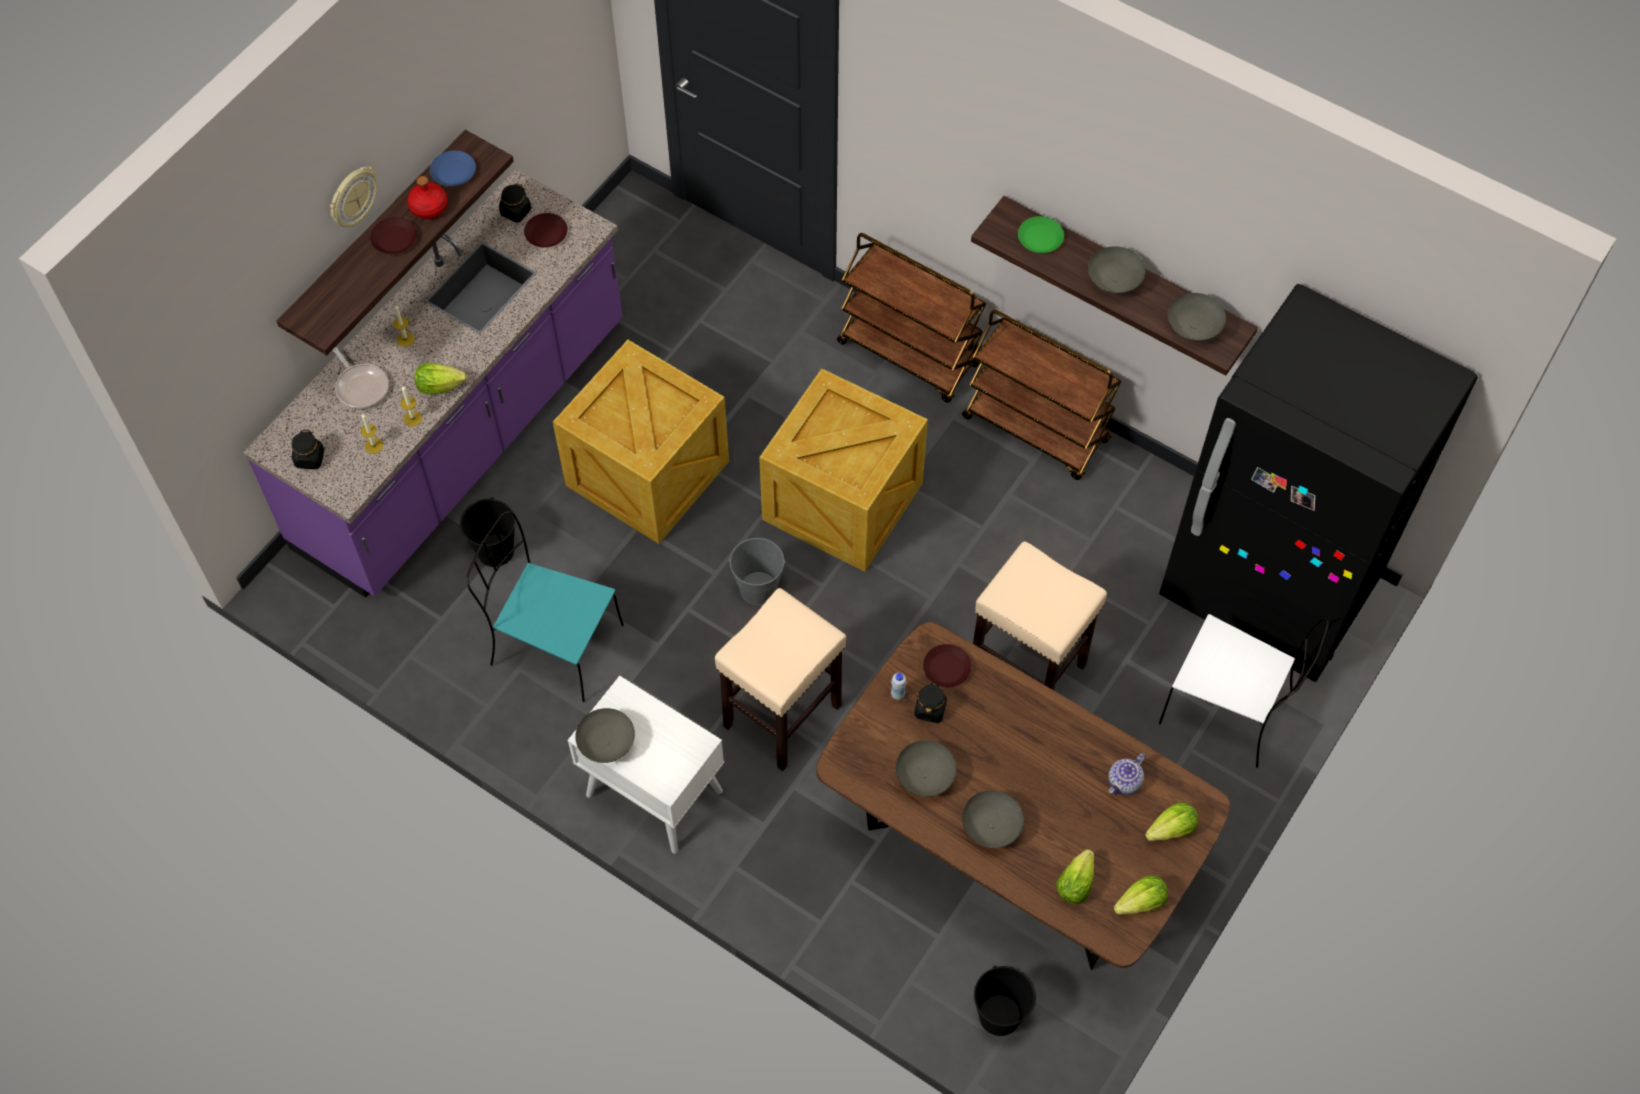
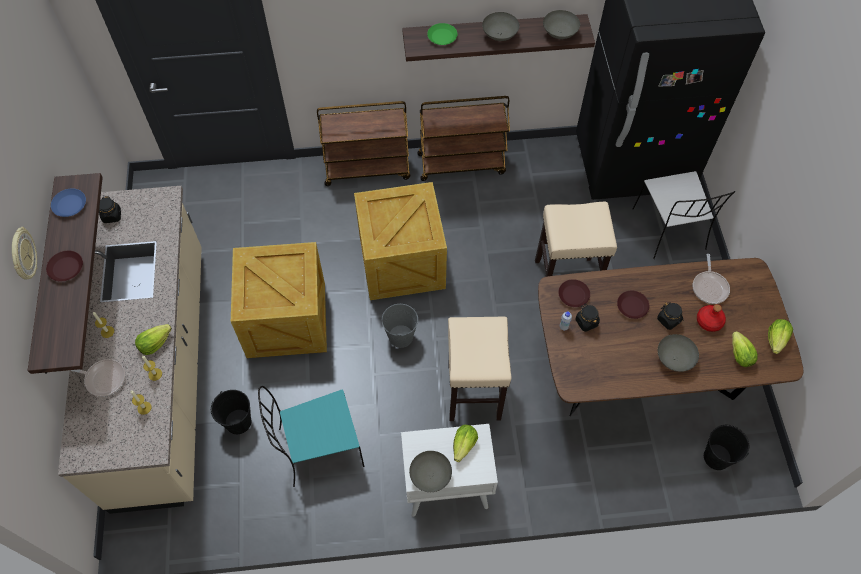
camera: 40 degrees left, 0 degrees up
purple counter [243,169,623,598] -> beige counter [58,186,202,514]
black jar [292,430,324,469] -> black jar moved to [657,302,683,330]
red bottle [407,176,448,219] -> red bottle moved to [697,304,726,332]
brown plate [524,213,568,248] -> brown plate moved to [617,291,649,319]
grey bowl [896,740,957,797] -> none
teapot [1108,753,1145,795] -> frying pan [693,254,730,304]
lettuce [1145,802,1198,841] -> lettuce moved to [453,425,478,462]
white chair [1159,614,1329,768] -> white chair turned 90 degrees clockwise [633,171,735,259]

